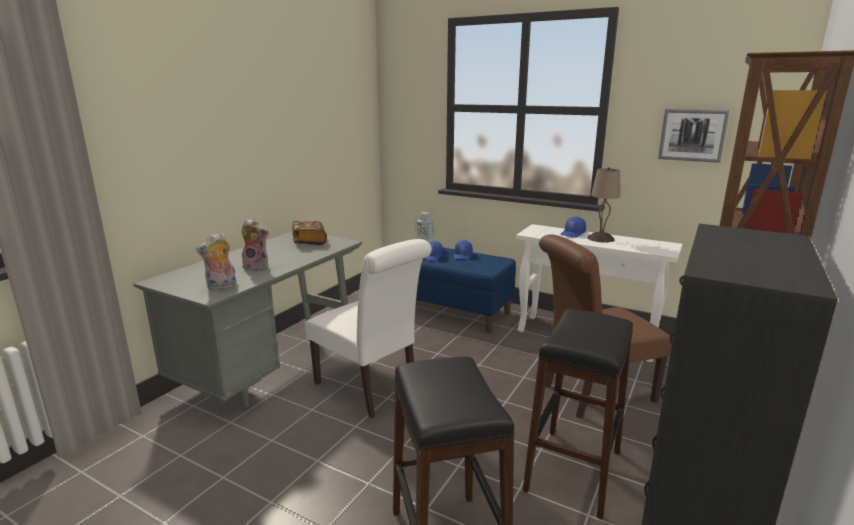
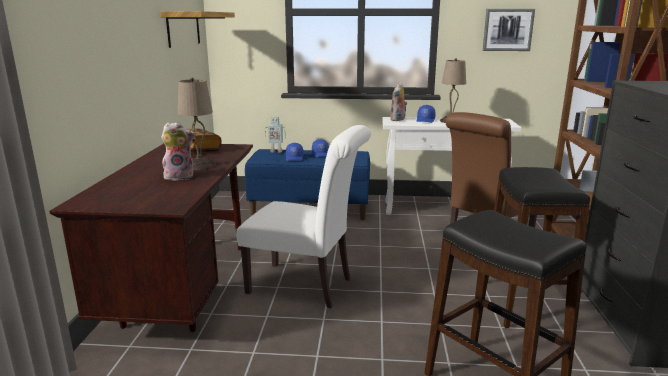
camera: 25 degrees left, 0 degrees up
grey desk [134,231,362,407] -> brown desk [49,144,253,332]
plush toy [196,233,237,290] -> plush toy moved to [391,83,407,121]
none -> shelf [160,11,235,48]
none -> beige table lamp [178,77,216,170]

